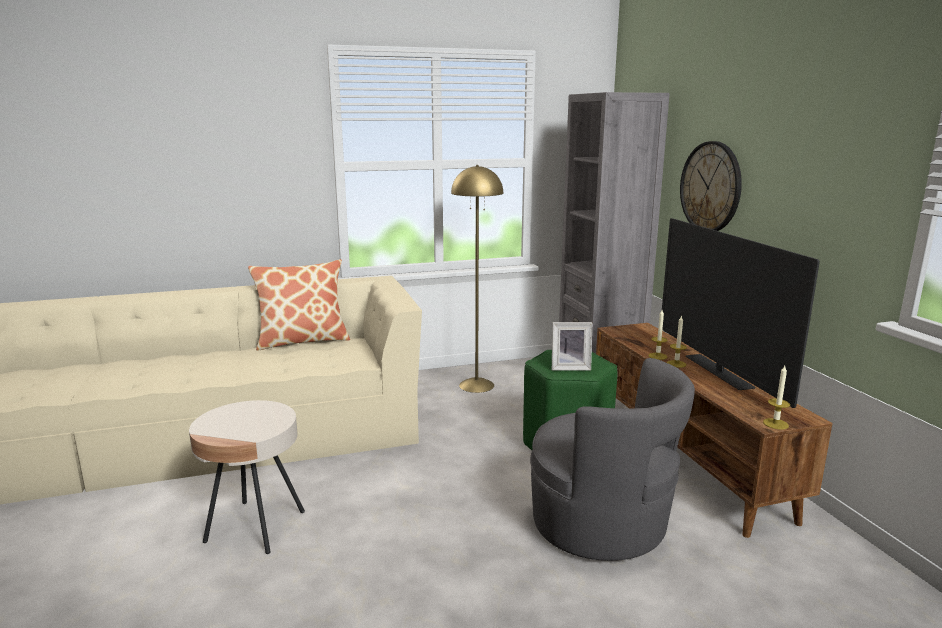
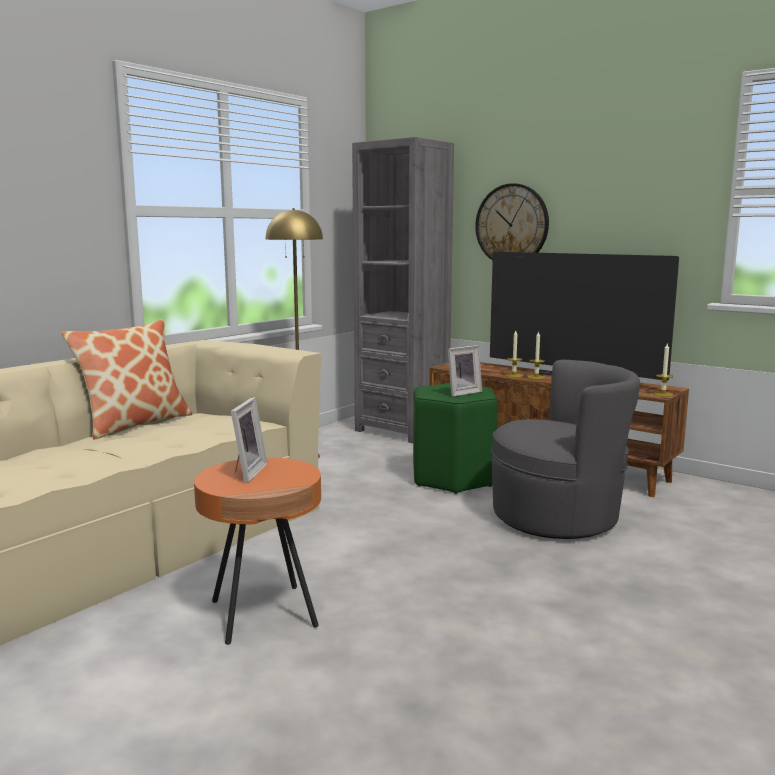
camera: 35 degrees left, 5 degrees down
beige side table [189,400,305,554] -> orange side table [194,458,321,645]
none -> picture frame [231,397,268,483]

